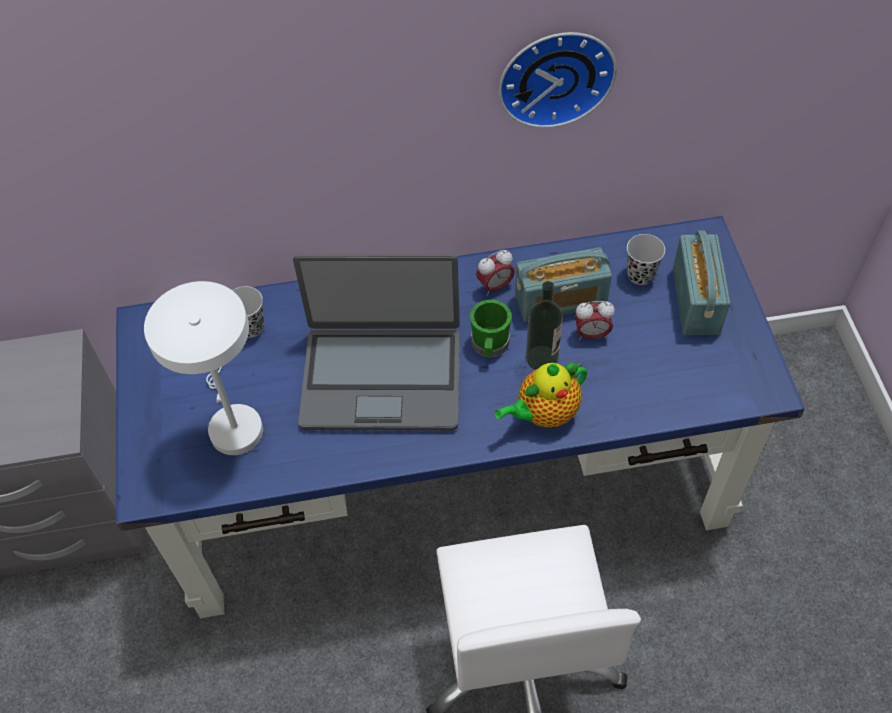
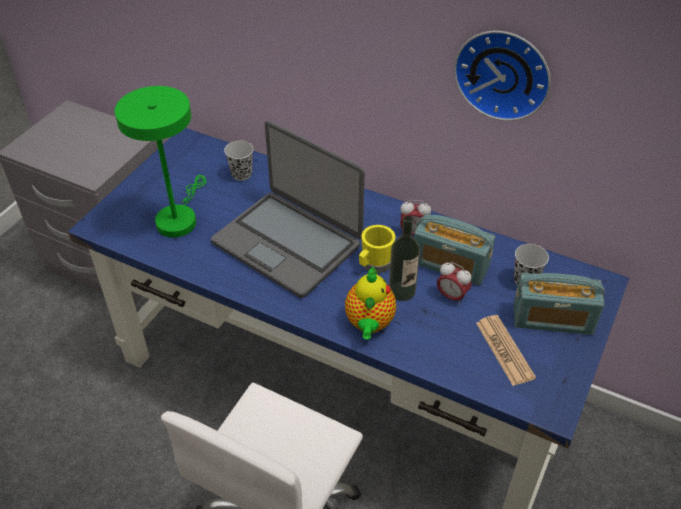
camera: 35 degrees right, 10 degrees down
white table lamp [144,281,263,455] -> green table lamp [115,86,206,237]
green mug [470,299,512,357] -> yellow mug [359,225,396,273]
teapot [494,363,587,428] -> teapot turned 90 degrees counterclockwise [345,266,396,339]
radio [673,231,730,335] -> radio turned 60 degrees clockwise [514,273,605,335]
none -> newspaper [476,315,536,386]

